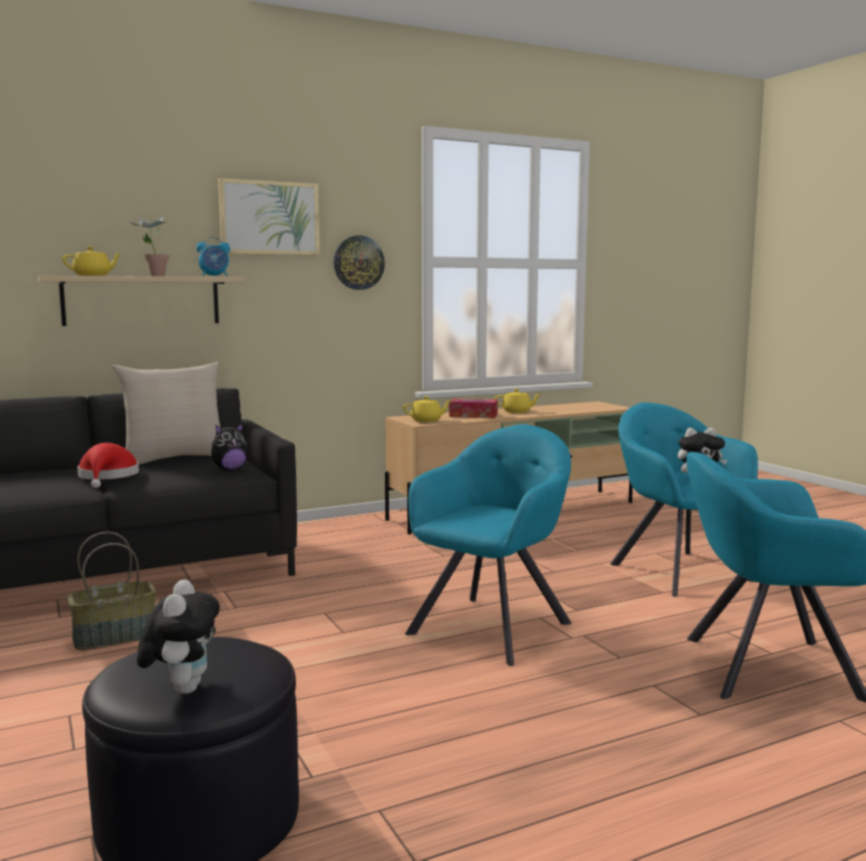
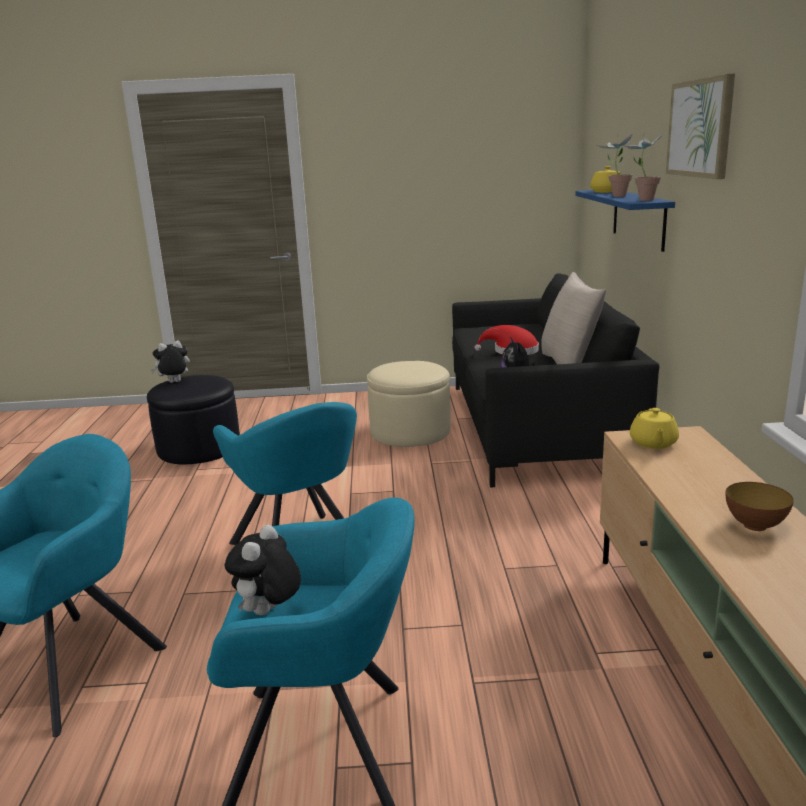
camera: 115 degrees right, 10 degrees up
beige shelf [38,276,244,326] -> blue shelf [575,190,675,252]
basket [68,532,157,650] -> beige ottoman [367,361,451,447]
plush toy [137,580,220,694] -> plush toy turned 135 degrees clockwise [150,341,190,383]
alarm clock [197,237,230,276] -> potted plant [621,133,662,201]
wall clock [334,235,385,290] -> none
tissue box [449,398,498,418] -> none
yellow teapot [495,389,541,413] -> bowl [725,482,794,531]

